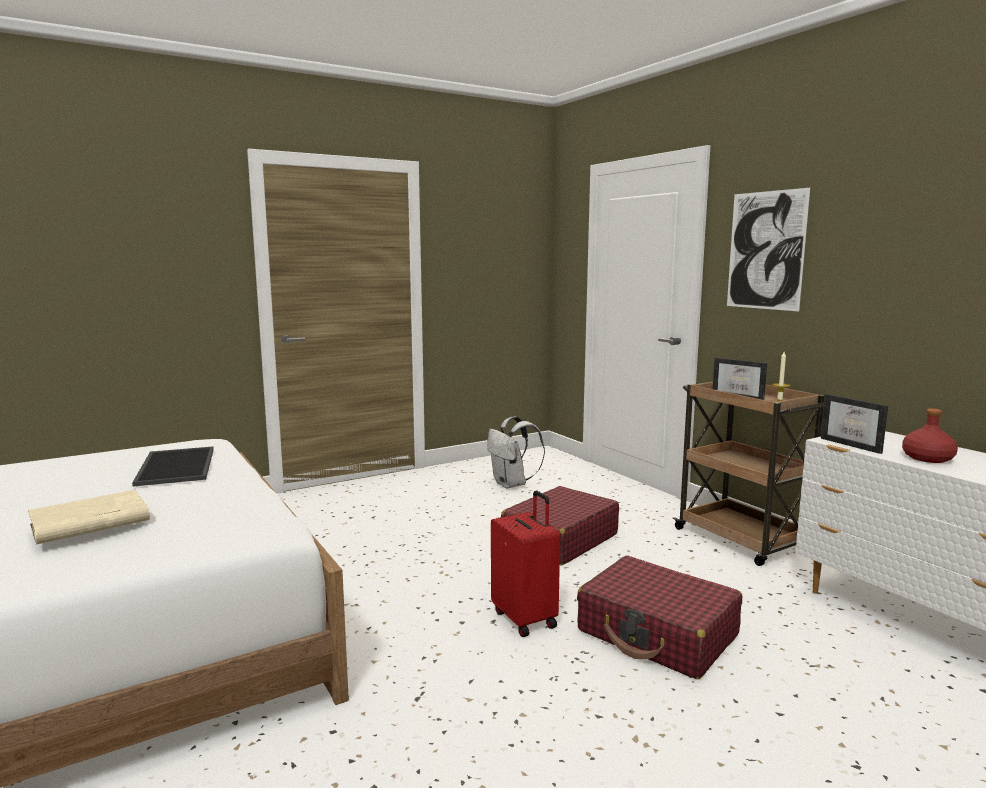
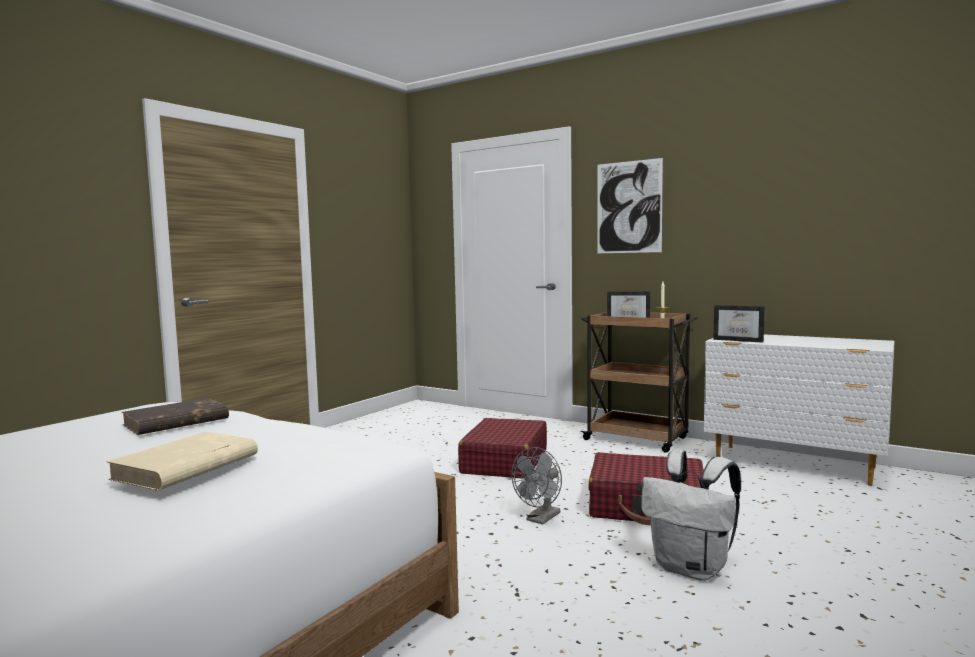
camera: 25 degrees left, 5 degrees down
tray [132,446,214,487] -> brown book [122,398,229,435]
white backpack [487,416,545,489] -> white backpack moved to [641,450,741,581]
red suitcase [491,491,560,637] -> grey fan [511,447,562,525]
red bottle [902,408,958,463] -> none

